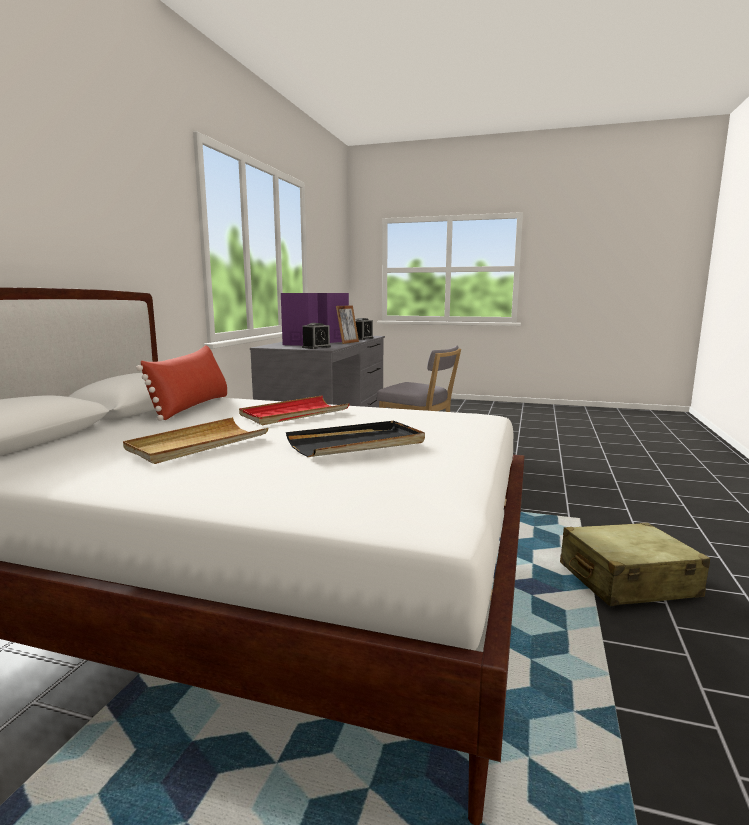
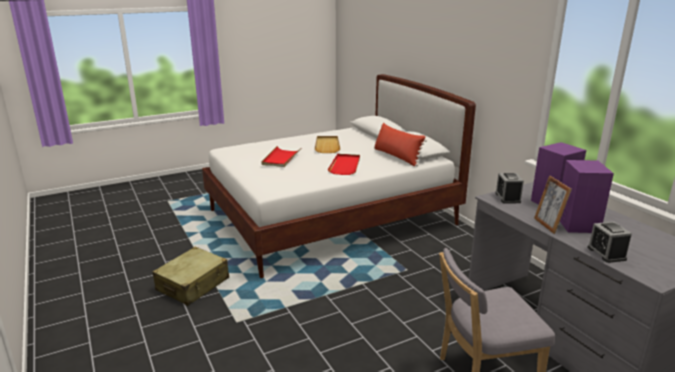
camera: 135 degrees right, 10 degrees up
black tray [286,421,425,457] -> red tray [261,146,301,167]

